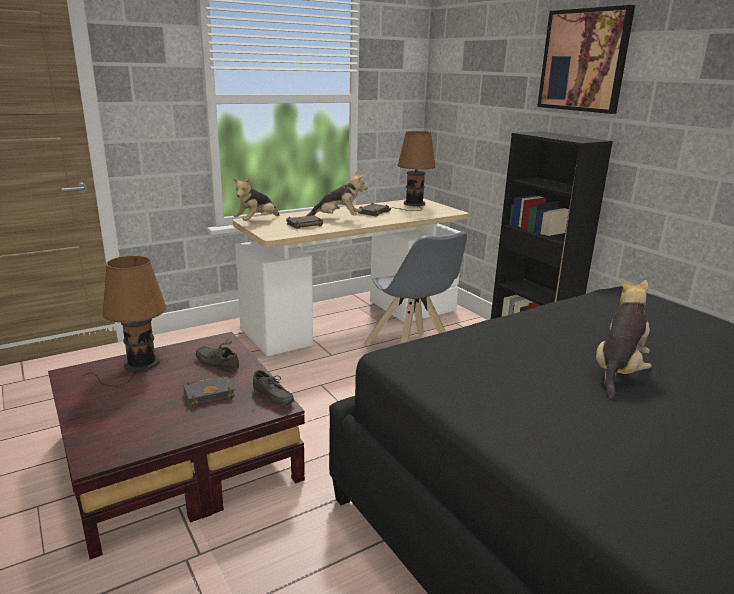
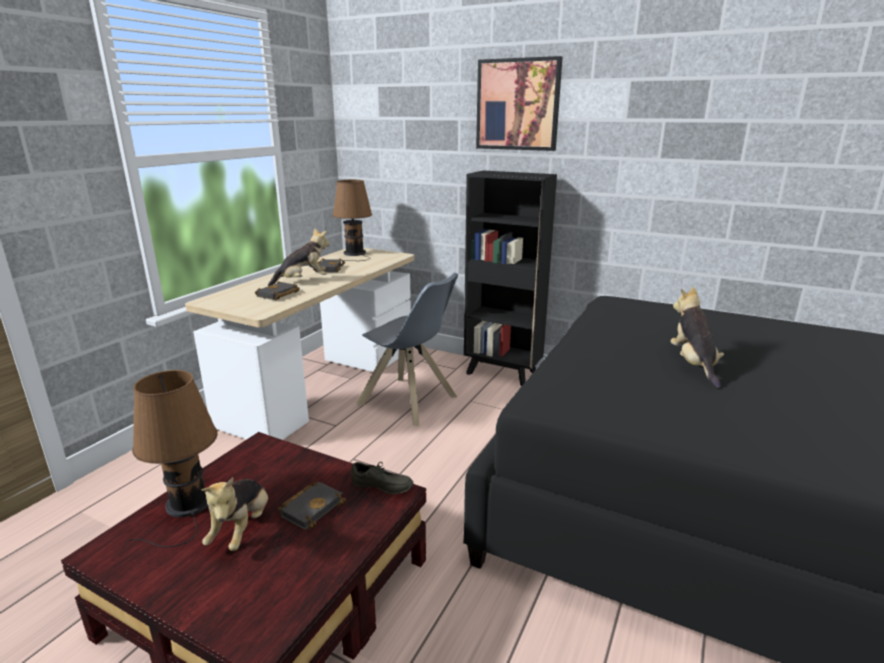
camera: 30 degrees left, 0 degrees up
grey shoe [196,337,239,372] -> none
plush toy [233,177,279,221] -> plush toy moved to [202,477,268,551]

